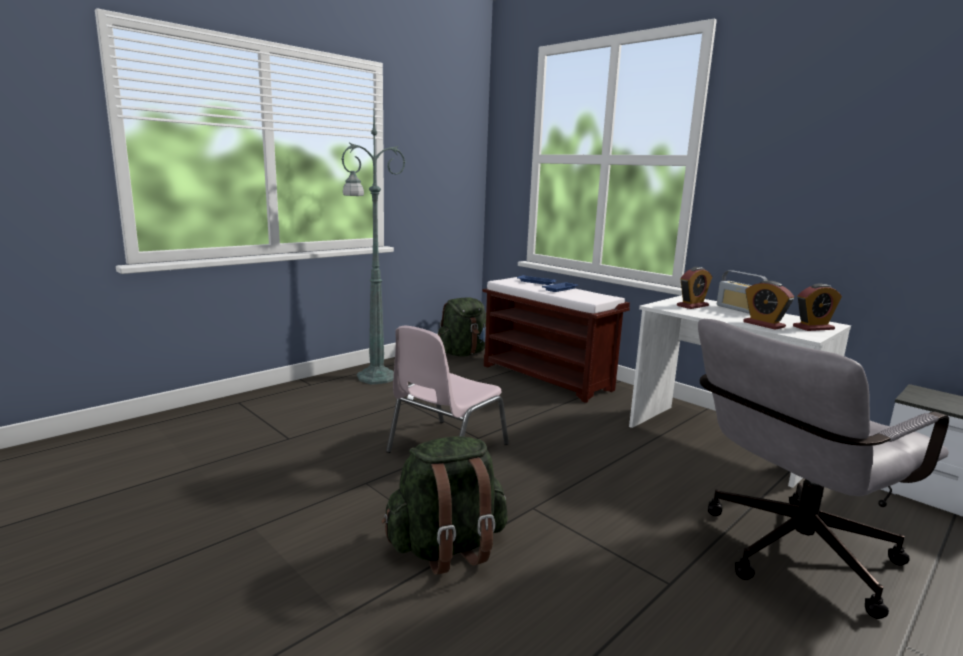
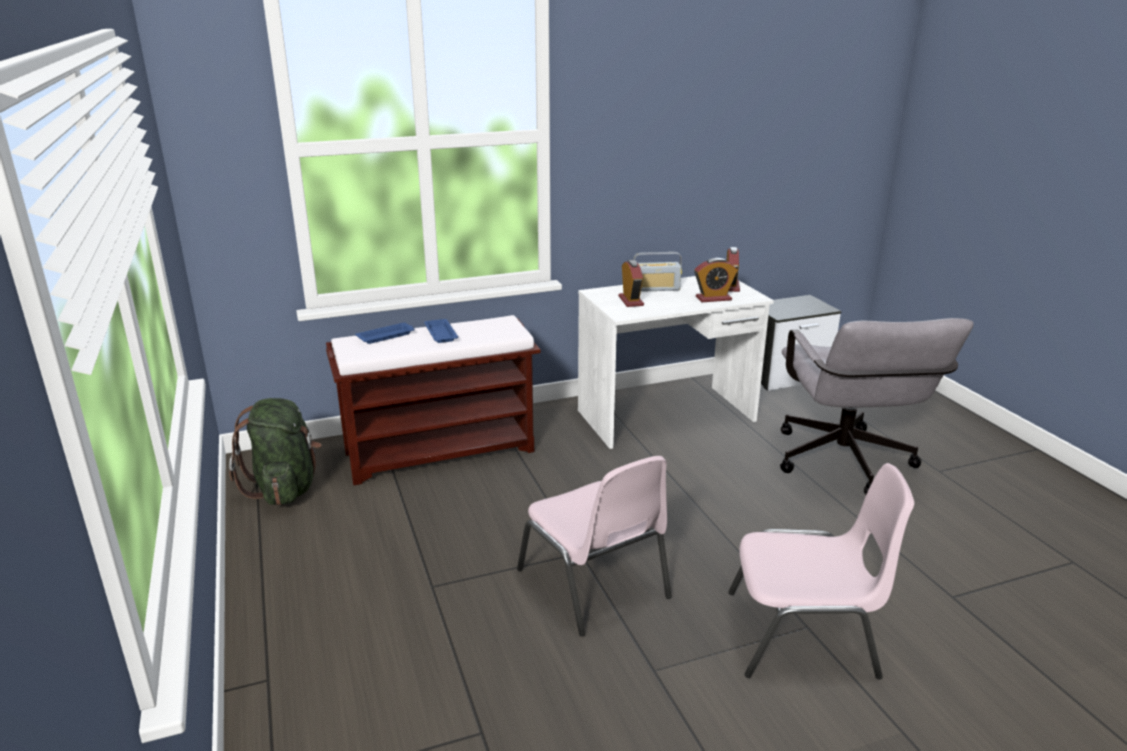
camera: 65 degrees left, 10 degrees up
green floor lamp [341,110,405,385] -> none
green backpack [382,437,508,575] -> pink chair [728,463,914,680]

